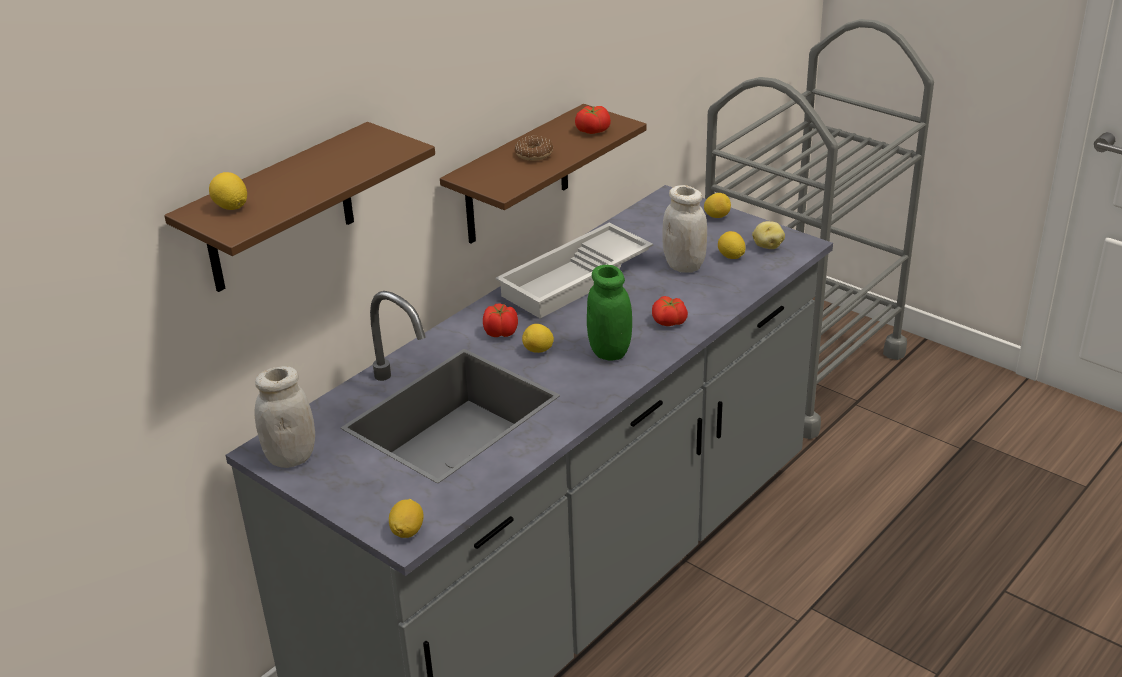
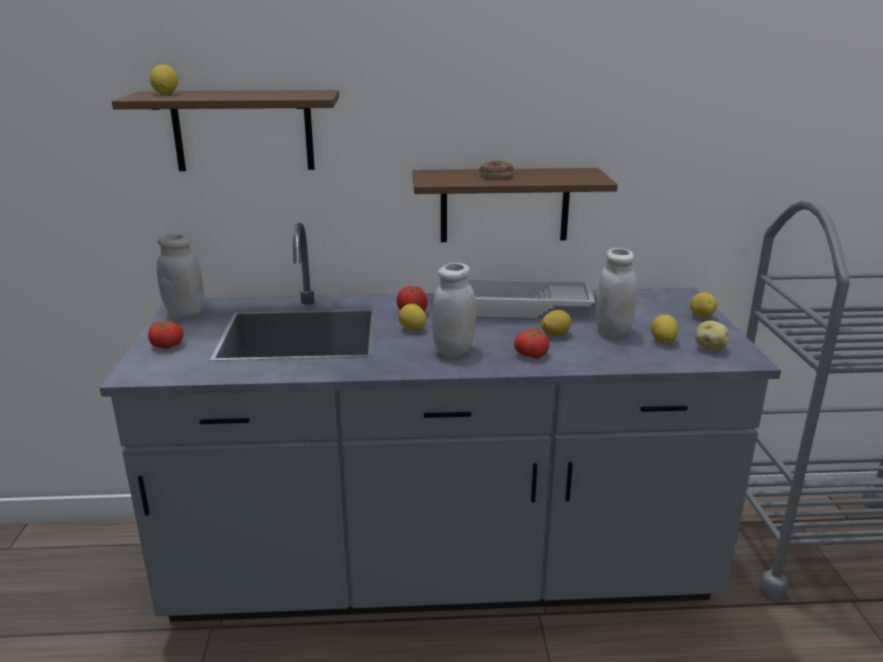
camera: 45 degrees right, 10 degrees down
lemon [389,499,424,538] -> lemon moved to [541,310,571,337]
tomato [575,106,611,134] -> tomato moved to [148,321,184,349]
green jar [587,265,632,361] -> white jar [432,263,476,357]

